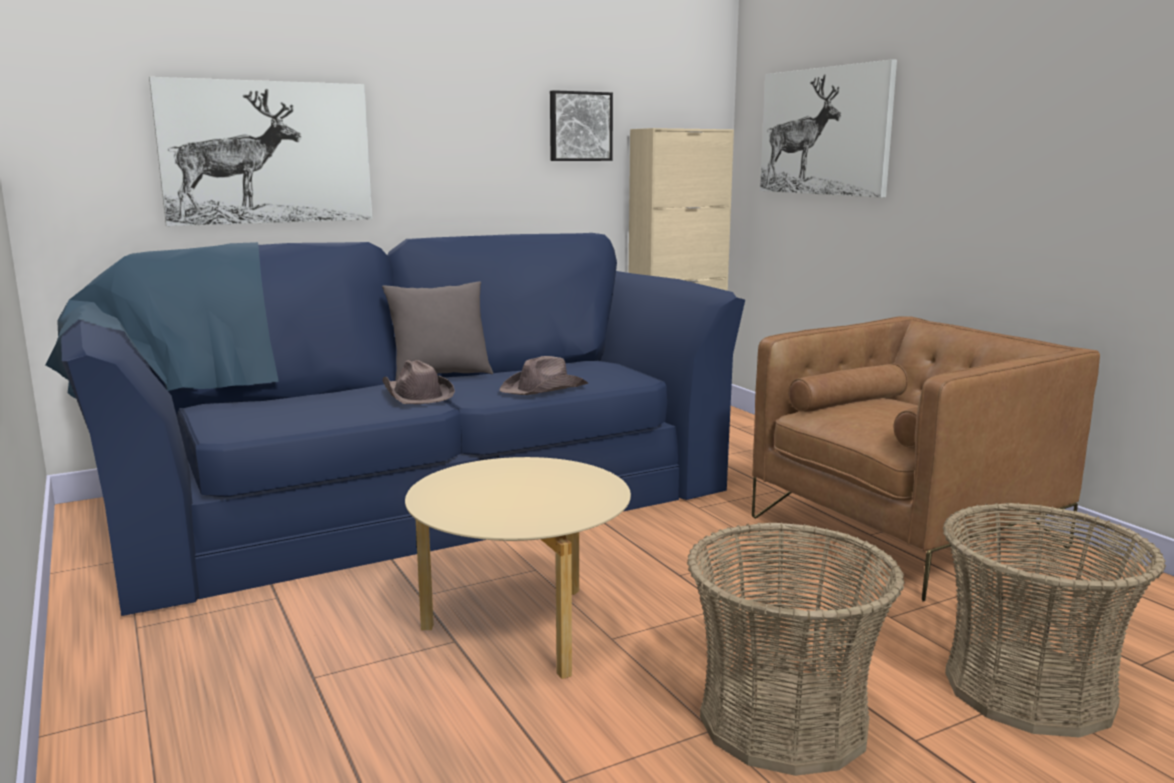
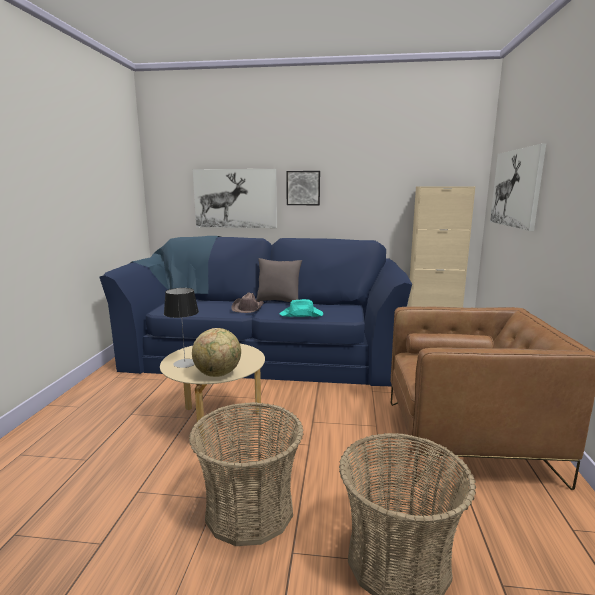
camera: 35 degrees right, 0 degrees up
brown hat [499,356,588,395] -> turquoise hat [279,299,323,317]
picture [550,90,613,161] -> picture moved to [286,171,320,205]
none -> table lamp [164,288,199,368]
none -> globe [192,328,241,377]

